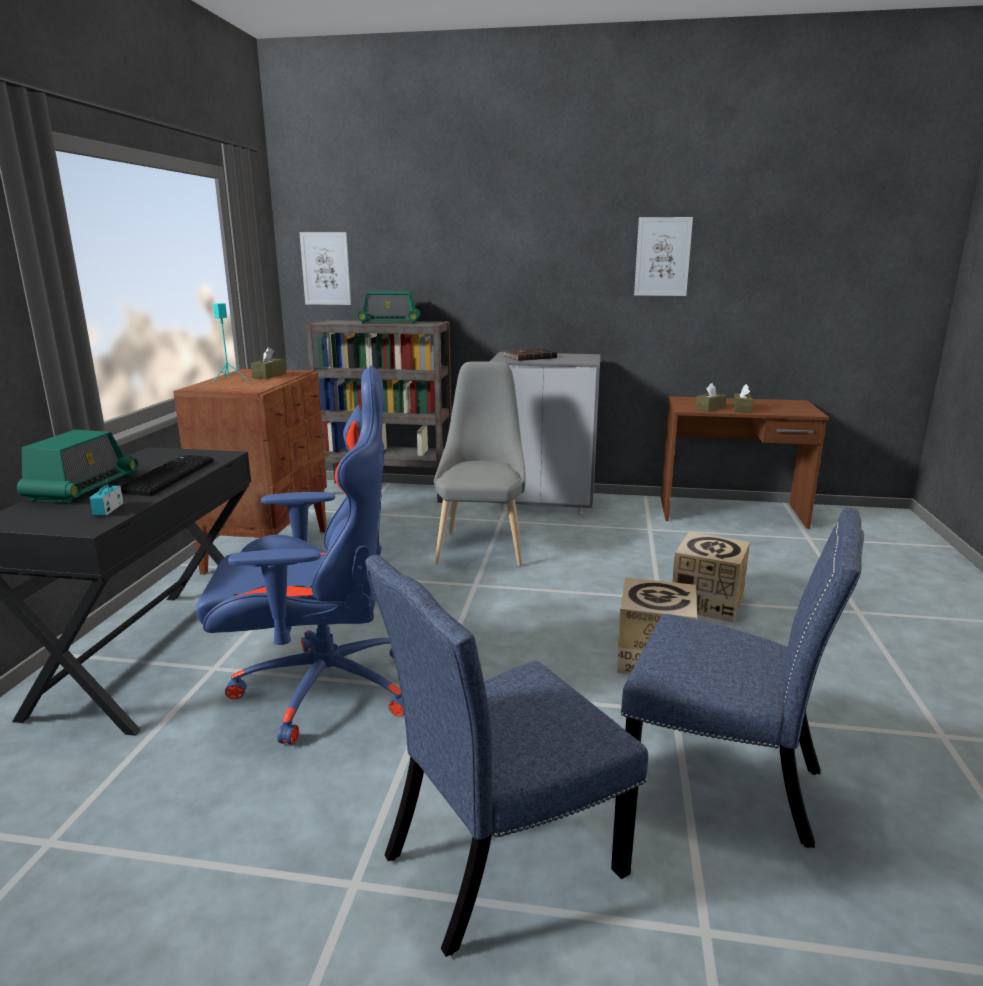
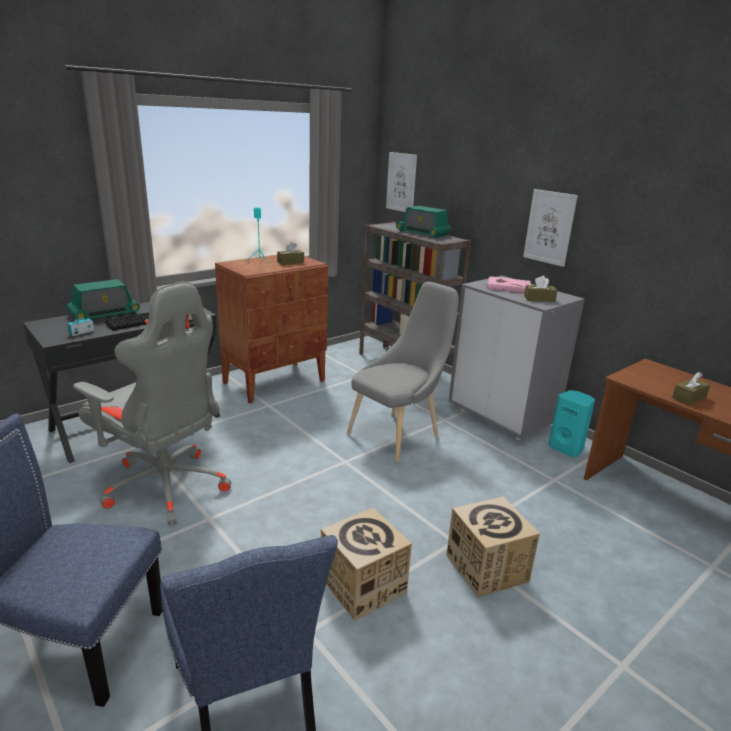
camera: 40 degrees right, 5 degrees up
blue office chair [196,365,404,745] -> grey office chair [73,282,231,525]
brown book [502,348,557,361] -> pink book [486,276,531,293]
picture [634,217,693,296] -> picture moved to [523,189,578,267]
brown tissue box [695,383,727,411] -> brown tissue box moved to [524,276,558,302]
none -> turquoise speaker [549,390,595,457]

